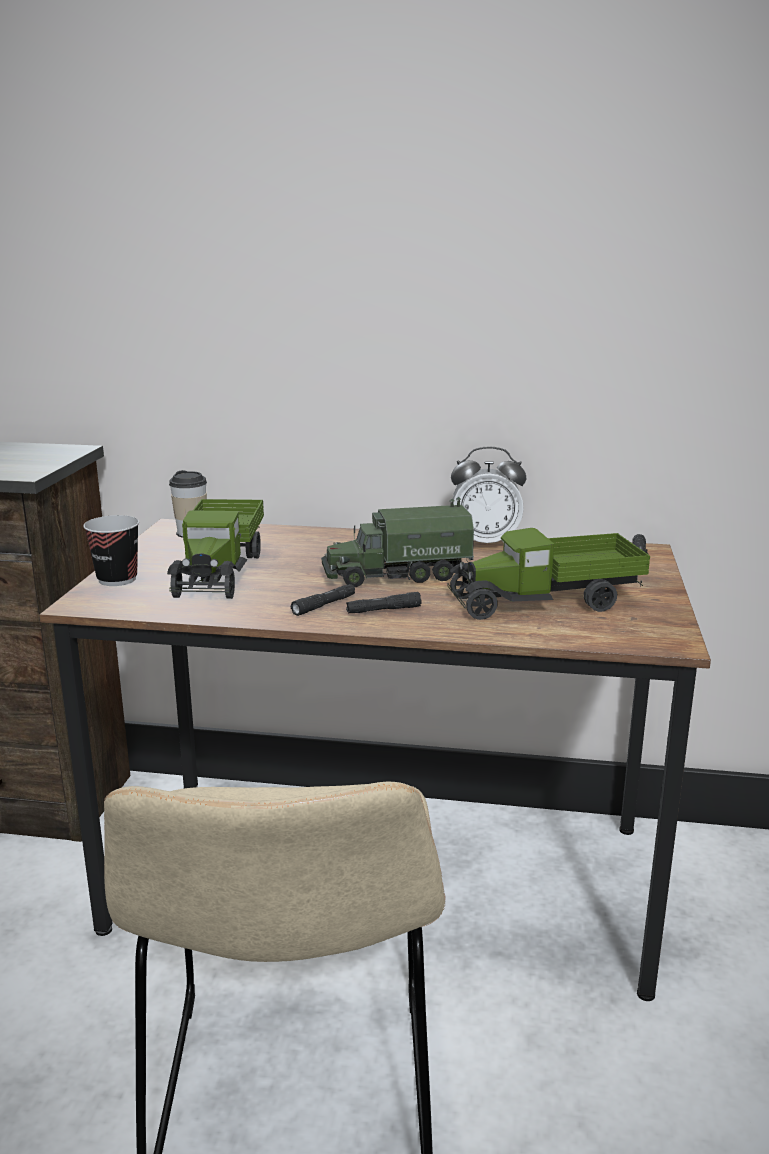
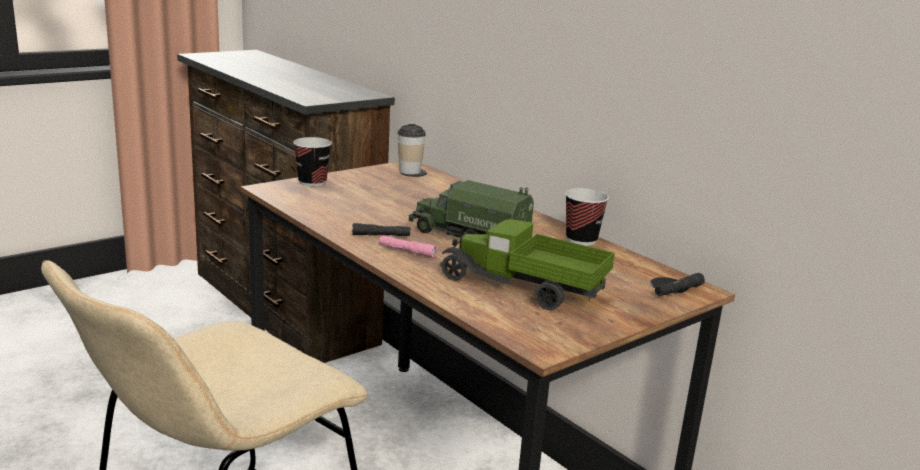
camera: 40 degrees right, 0 degrees up
toy truck [167,499,264,599] -> none
black flashlight [346,592,422,613] -> pink flashlight [380,236,437,258]
alarm clock [451,446,526,543] -> cup [565,188,609,246]

